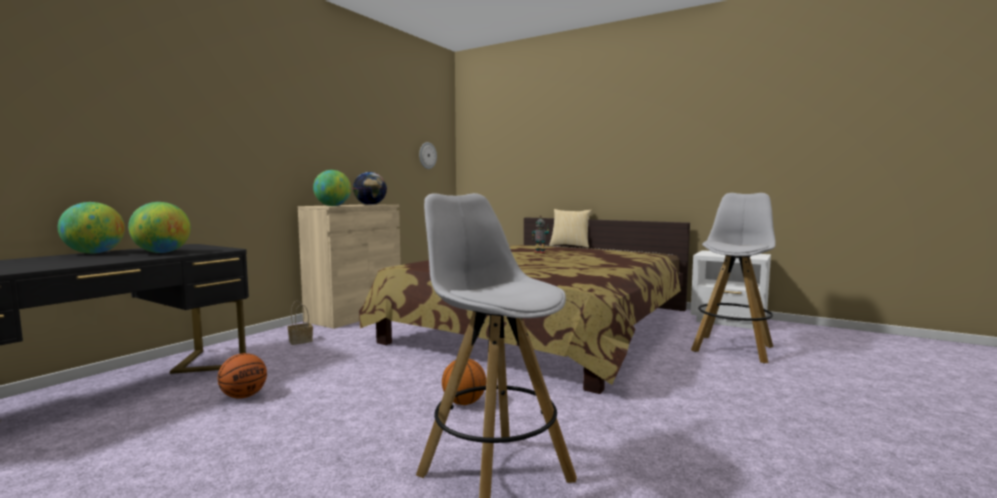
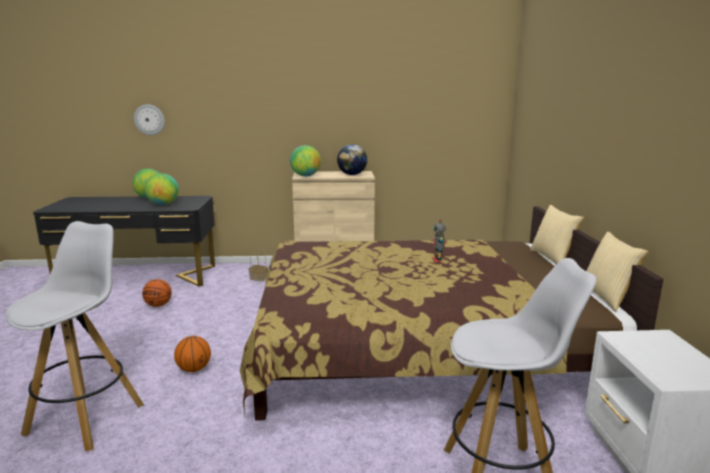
camera: 55 degrees right, 10 degrees up
wall clock [419,142,437,169] -> wall clock moved to [134,104,165,135]
none -> pillow [587,232,649,311]

